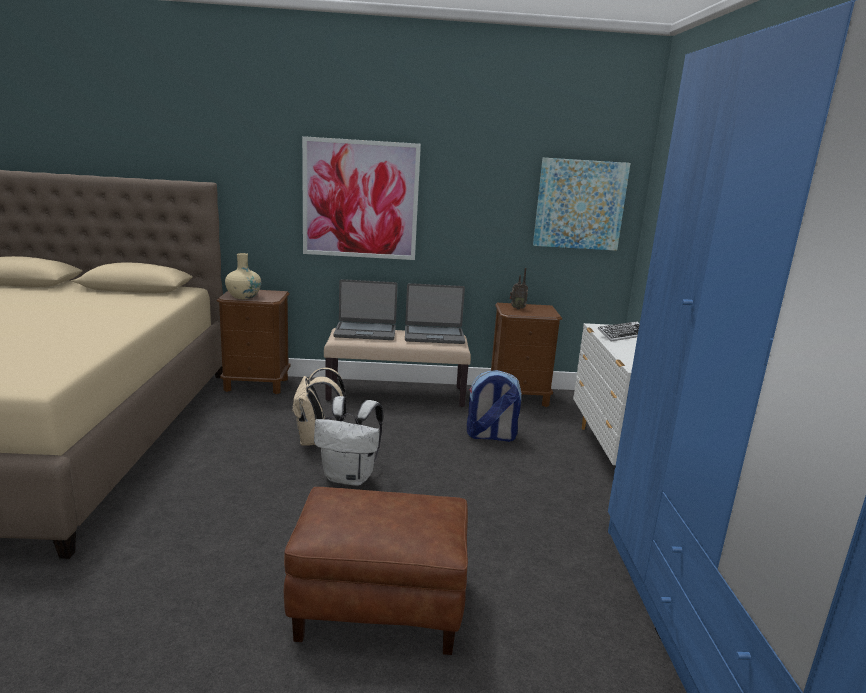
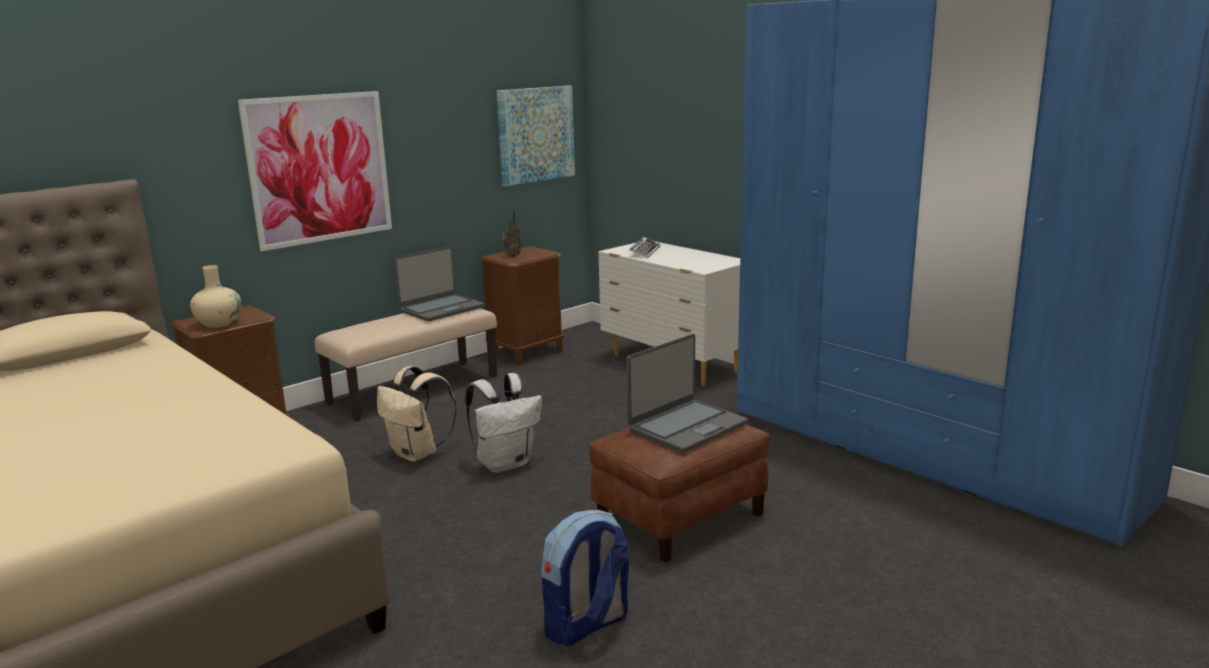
camera: 40 degrees left, 0 degrees up
laptop [333,279,398,340] -> laptop moved to [627,334,748,453]
backpack [467,370,522,442] -> backpack moved to [541,510,629,646]

